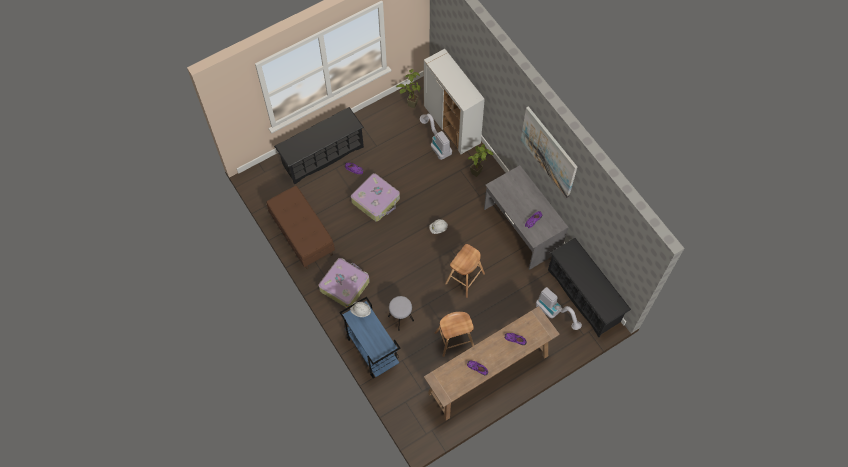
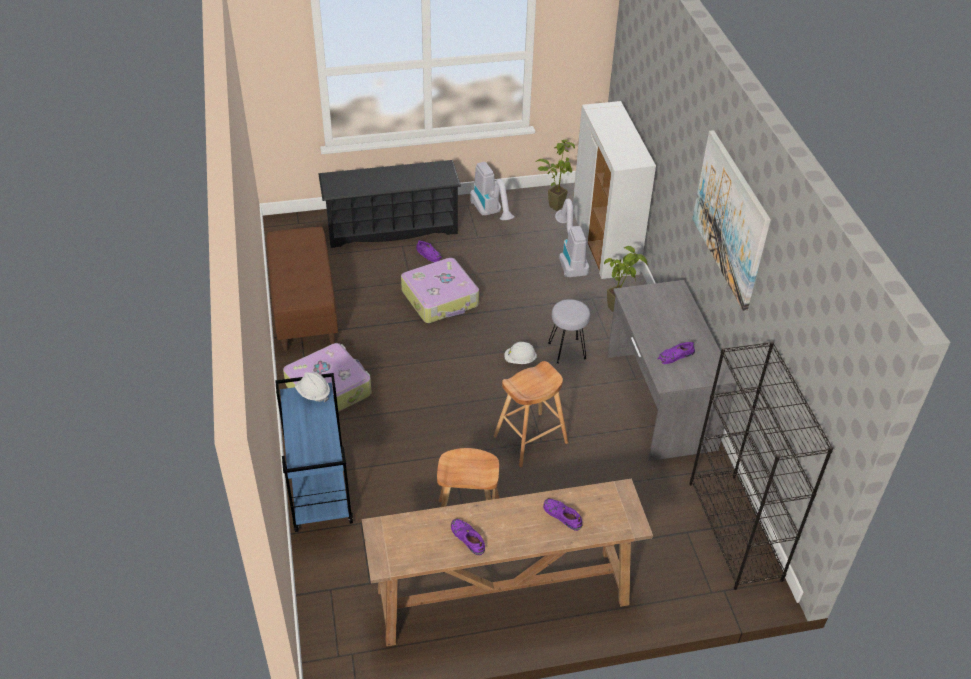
camera: 20 degrees right, 20 degrees down
grey stool [388,296,414,331] -> grey stool moved to [548,299,590,364]
vacuum cleaner [536,287,582,330] -> vacuum cleaner moved to [470,162,515,220]
black shoe rack [548,238,631,337] -> black bookcase [690,341,833,590]

